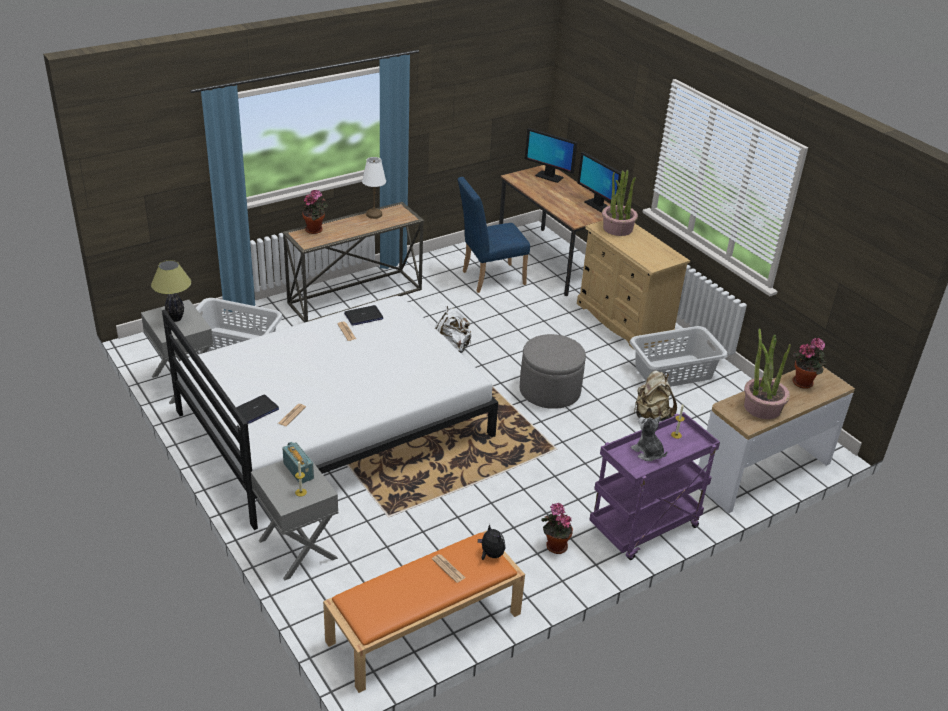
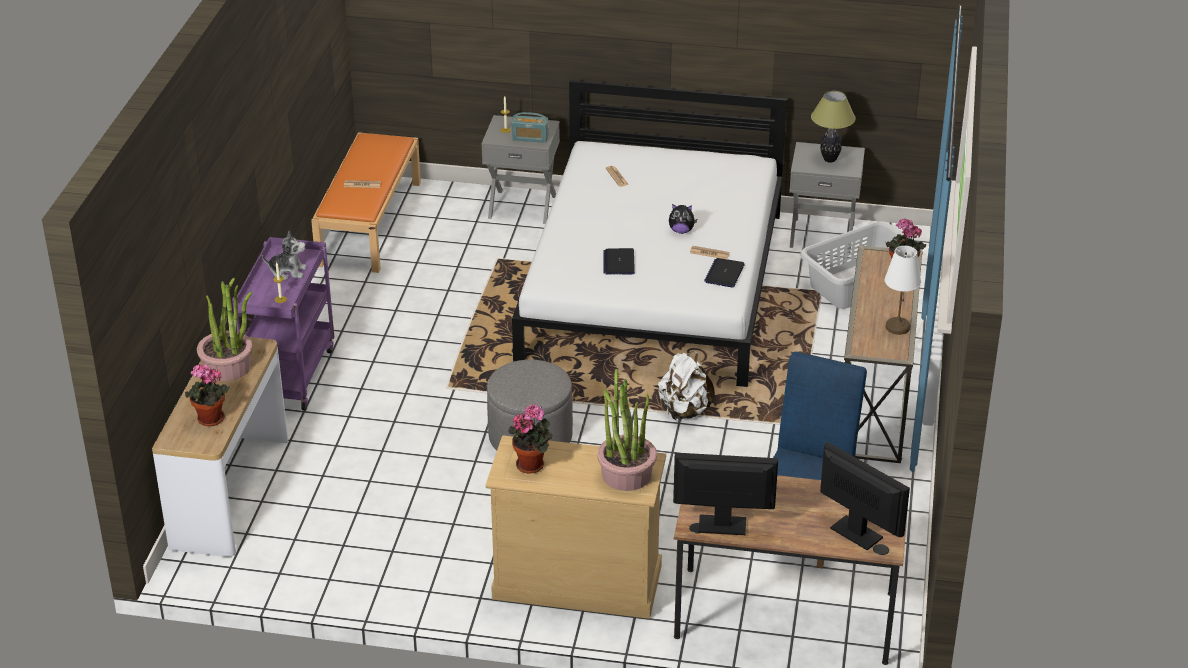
camera: 135 degrees right, 0 degrees up
laptop [236,395,279,424] -> laptop moved to [603,248,635,275]
plush toy [478,524,505,560] -> plush toy moved to [669,204,697,234]
monitor [525,128,577,183] -> monitor turned 60 degrees clockwise [820,442,910,550]
potted plant [541,503,573,554] -> potted plant moved to [508,404,553,474]
grey laundry basket [629,326,728,387] -> none
beige backpack [634,370,677,421] -> none

